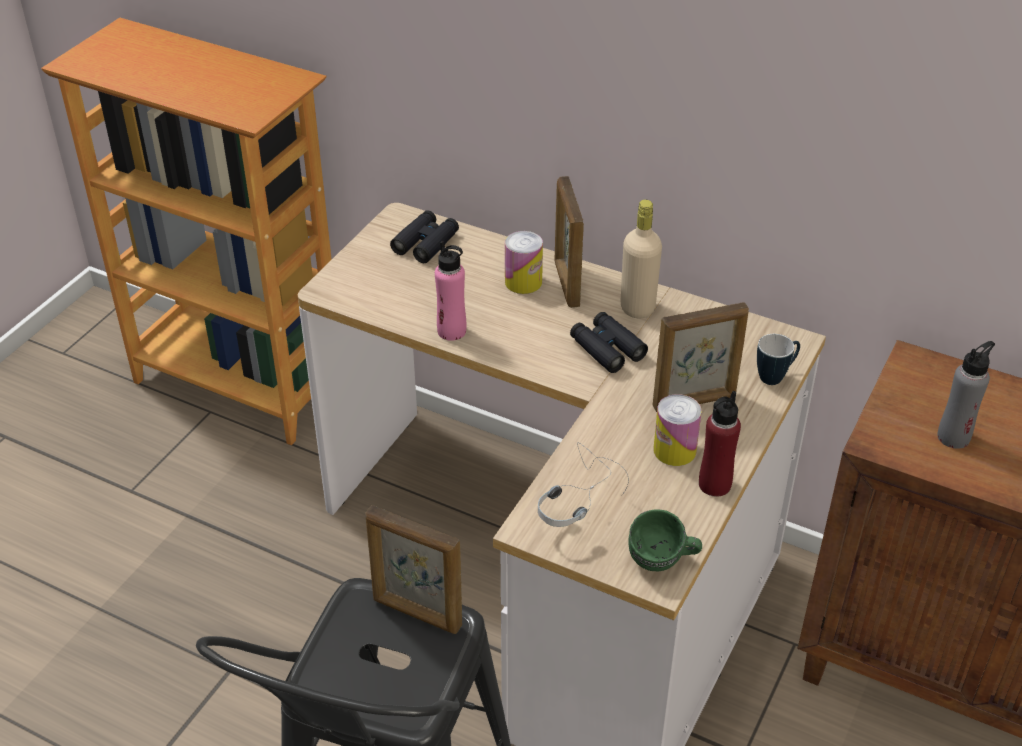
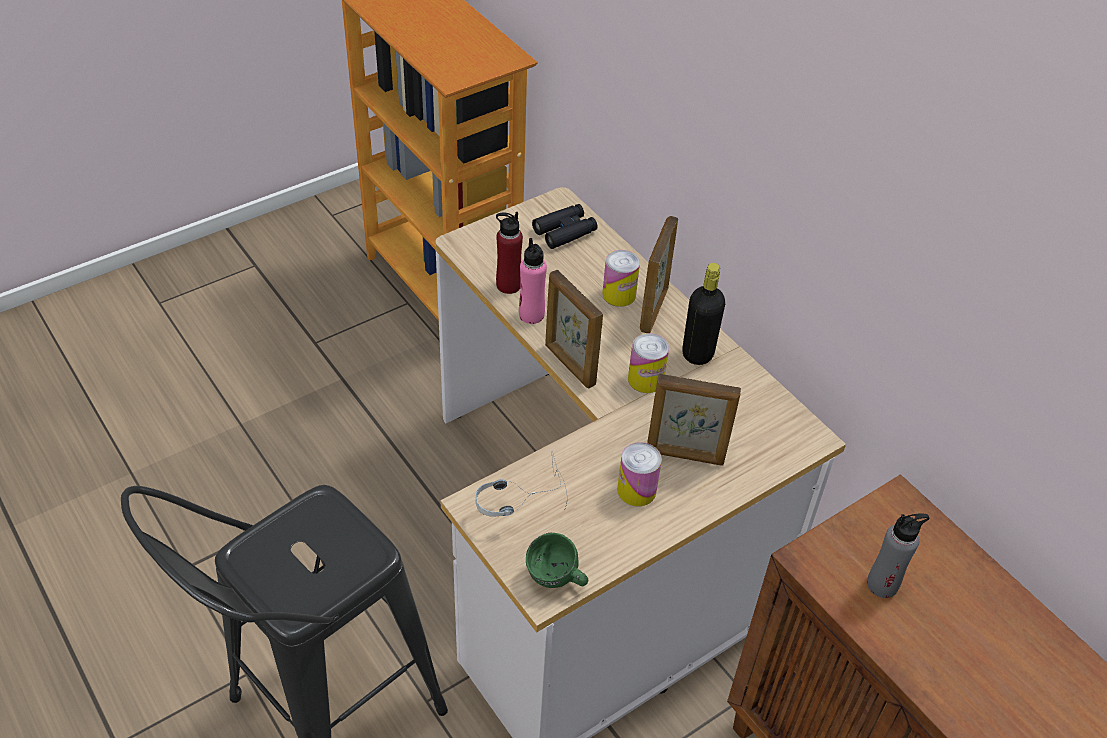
camera: 25 degrees right, 5 degrees up
picture frame [365,505,462,634] -> picture frame moved to [545,269,603,389]
black binoculars [570,312,648,373] -> can [628,333,669,393]
beige bottle [620,200,662,318] -> black bottle [682,263,725,365]
red bottle [699,391,741,497] -> red bottle moved to [496,212,523,294]
mug [757,334,800,385] -> none

